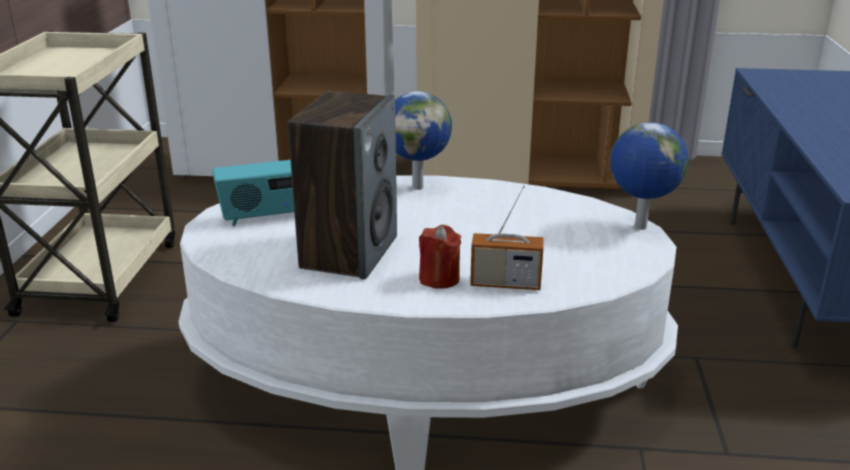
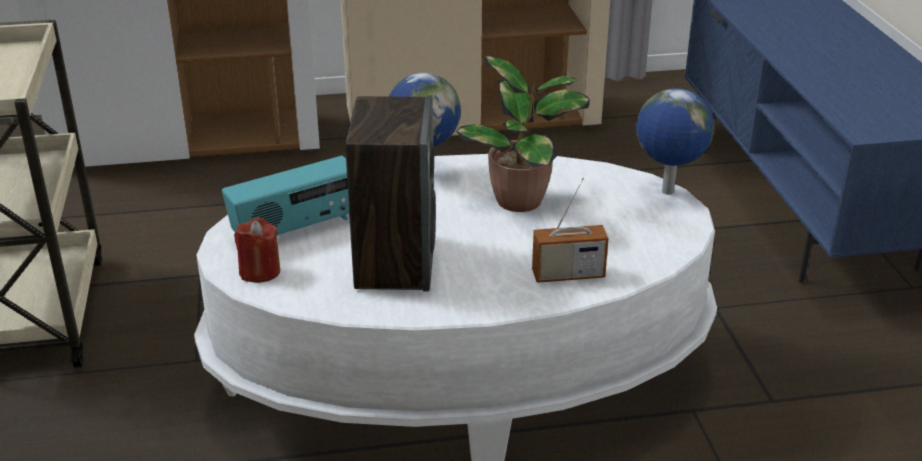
camera: 15 degrees left, 5 degrees up
red candle [419,225,461,289] -> red candle moved to [234,217,280,283]
none -> potted plant [456,56,590,212]

